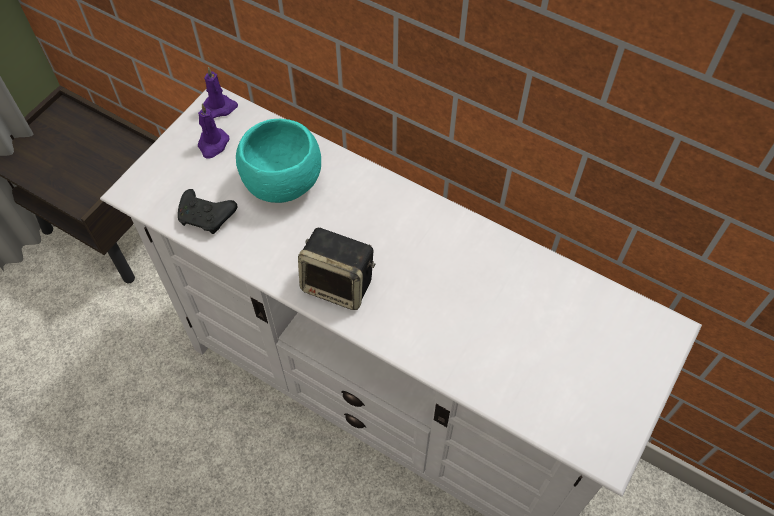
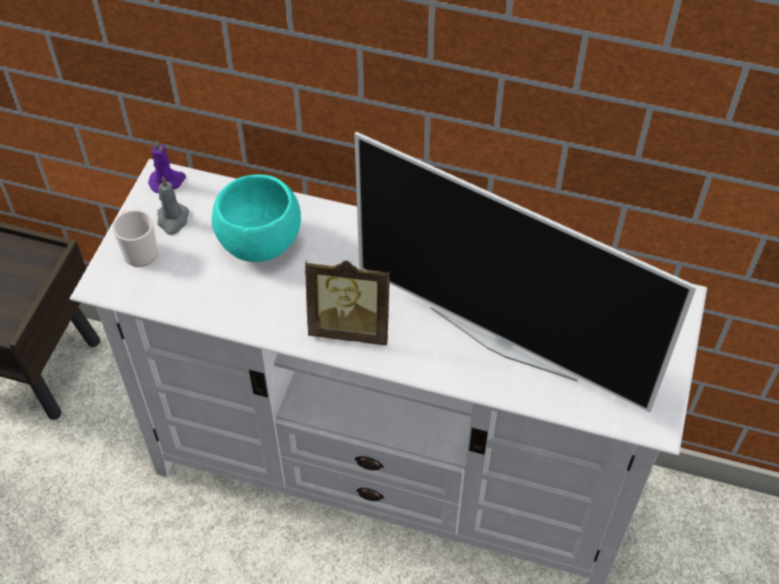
camera: 15 degrees left, 5 degrees down
black game controller [178,189,238,234] -> none
purple candle [198,104,230,158] -> grey candle [157,177,189,235]
speaker [298,227,375,310] -> picture frame [305,260,390,345]
none -> mug [113,209,158,267]
none -> television [354,132,697,413]

